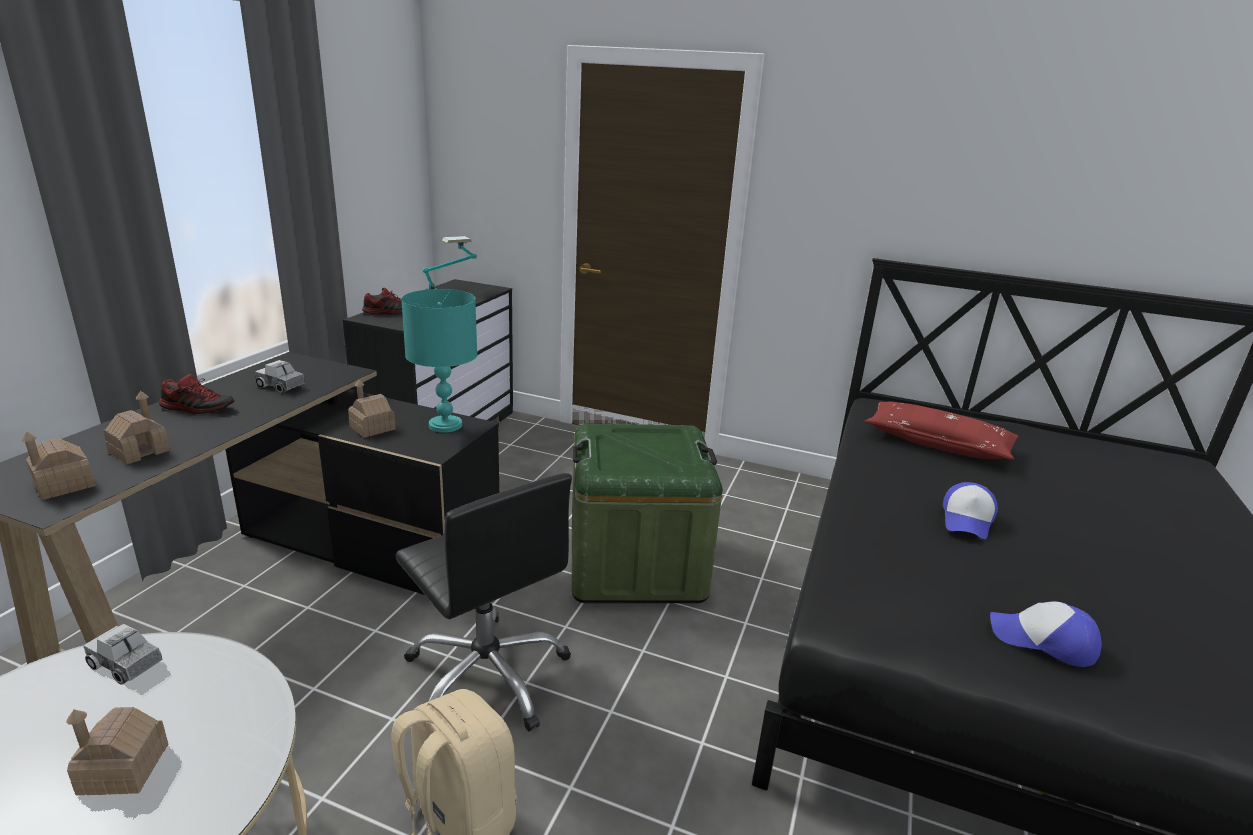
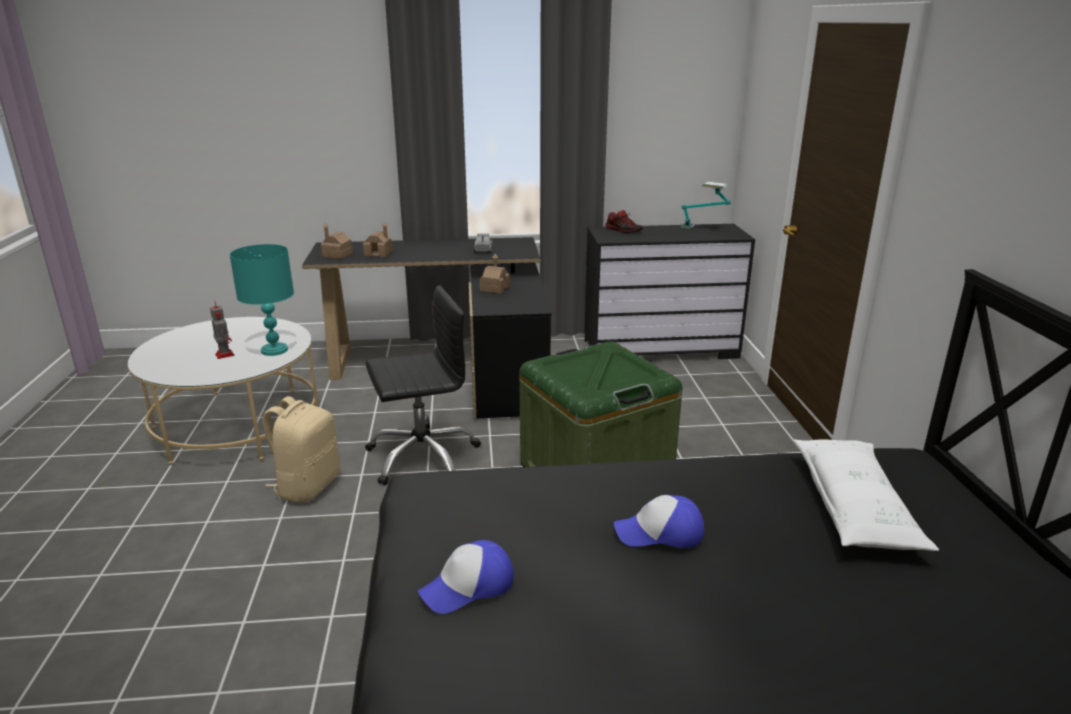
camera: 65 degrees right, 0 degrees up
toy house [66,707,168,795] -> toy robot [210,302,234,359]
toy truck [83,624,163,685] -> none
shoe [159,374,234,414] -> none
black office chair [395,473,572,732] -> black office chair turned 135 degrees counterclockwise [365,285,481,485]
turquoise table lamp [401,289,477,433] -> turquoise table lamp moved to [230,244,294,356]
red pillow [865,402,1018,460] -> white pillow [793,440,939,551]
cap [990,602,1102,667] -> cap turned 120 degrees counterclockwise [418,540,514,614]

